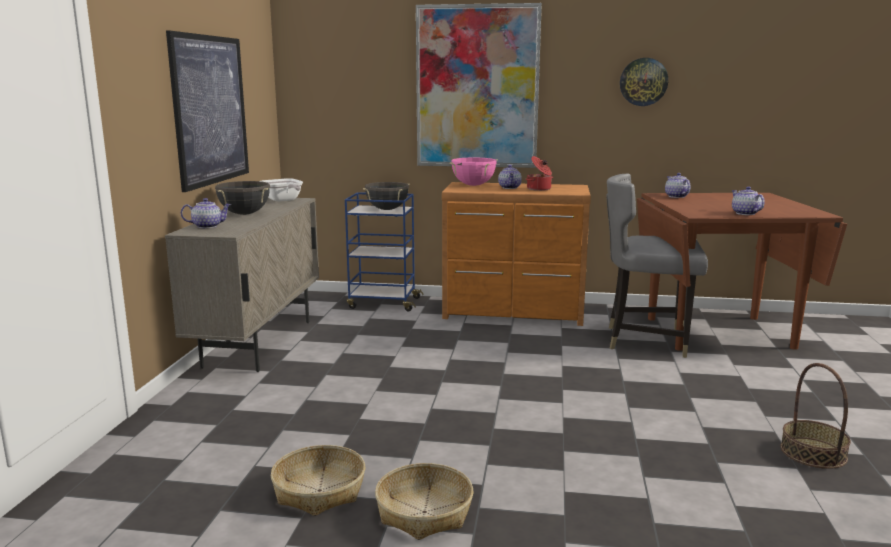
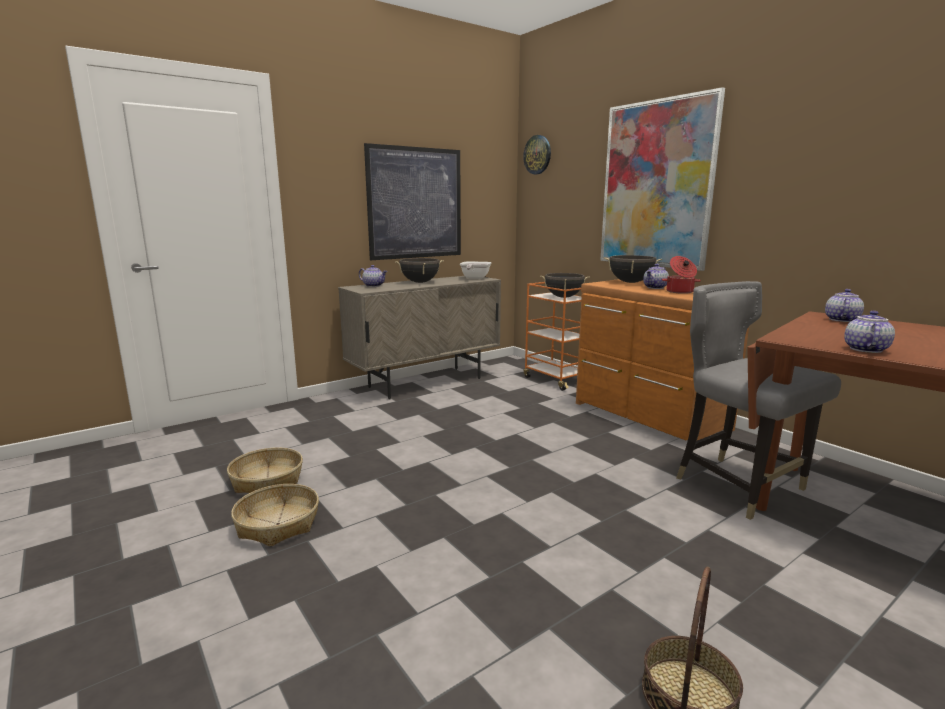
camera: 45 degrees right, 0 degrees up
blue cart [345,192,423,311] -> orange cart [523,282,581,391]
pink cooking pot [449,158,498,186] -> black cooking pot [604,255,662,283]
wall clock [620,58,668,106] -> wall clock moved to [523,135,551,174]

